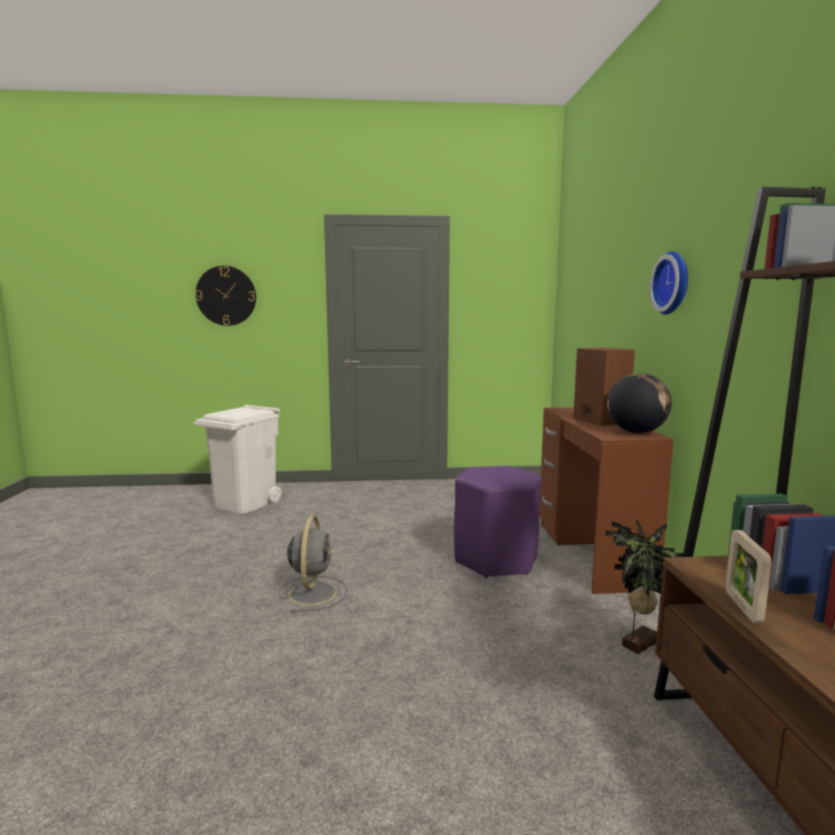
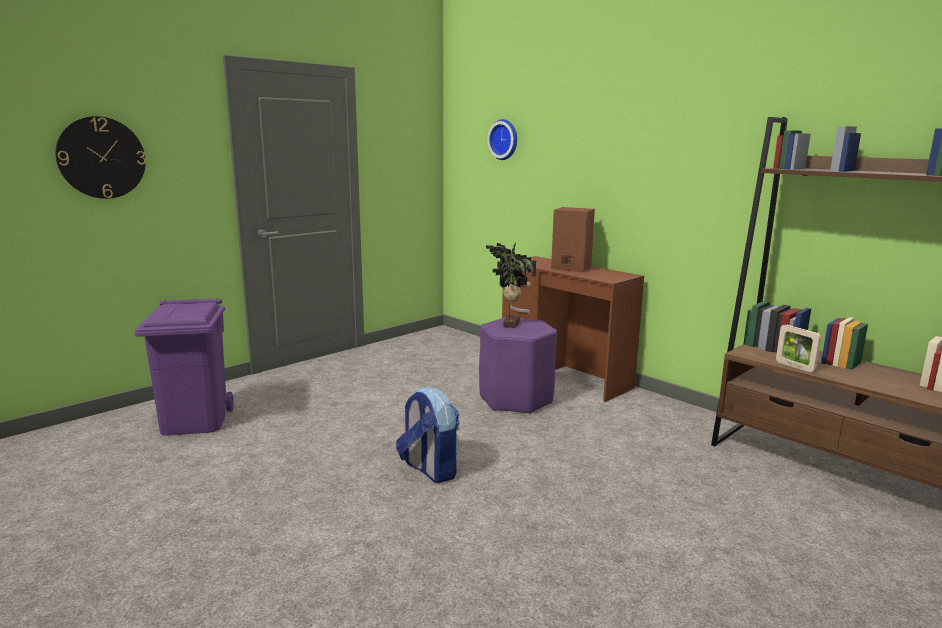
camera: 40 degrees left, 5 degrees up
white trash can [194,404,282,514] -> purple trash can [134,298,234,436]
grey fan [279,516,347,612] -> backpack [396,387,460,483]
potted plant [605,518,683,654] -> potted plant moved to [486,243,536,328]
globe [607,373,672,433] -> none
wall clock [649,251,688,315] -> wall clock moved to [487,119,517,160]

